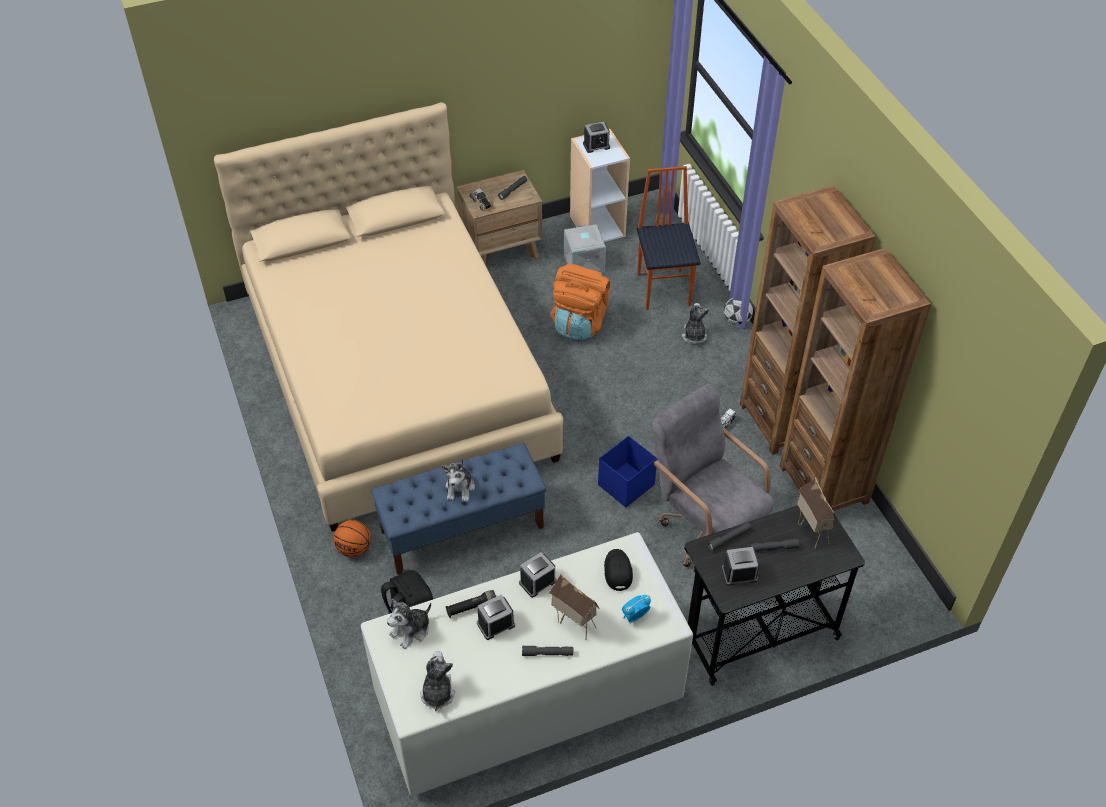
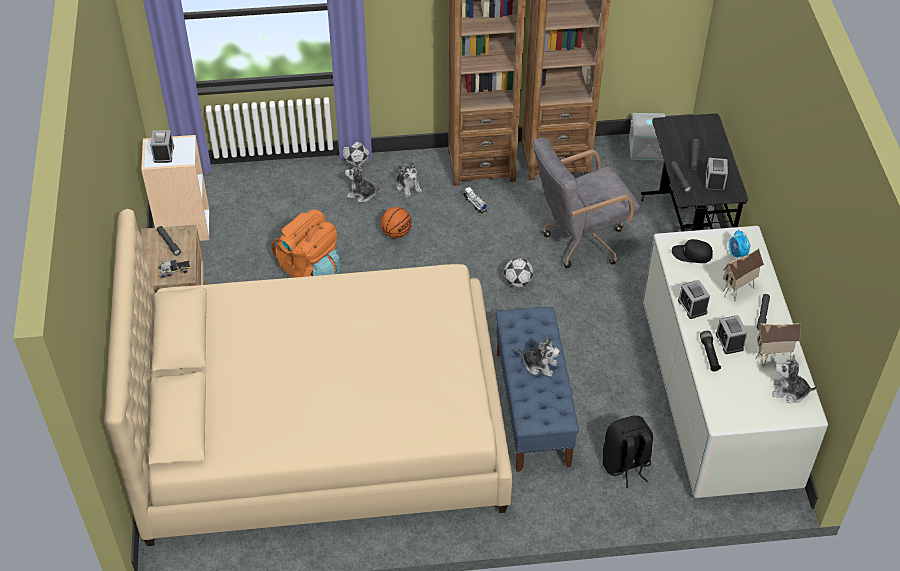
camera: 75 degrees left, 0 degrees up
basketball [334,520,371,557] -> basketball moved to [380,207,411,238]
plush toy [387,599,431,649] -> plush toy moved to [396,161,422,197]
grey storage box [564,224,606,273] -> grey storage box moved to [629,113,666,160]
blue storage box [598,436,657,507] -> football [504,258,533,287]
chair [637,166,700,310] -> none
toy house [797,477,836,549] -> toy house moved to [755,323,801,367]

